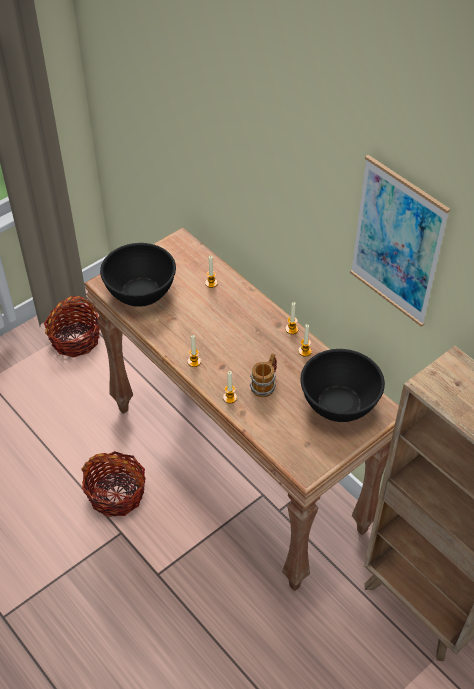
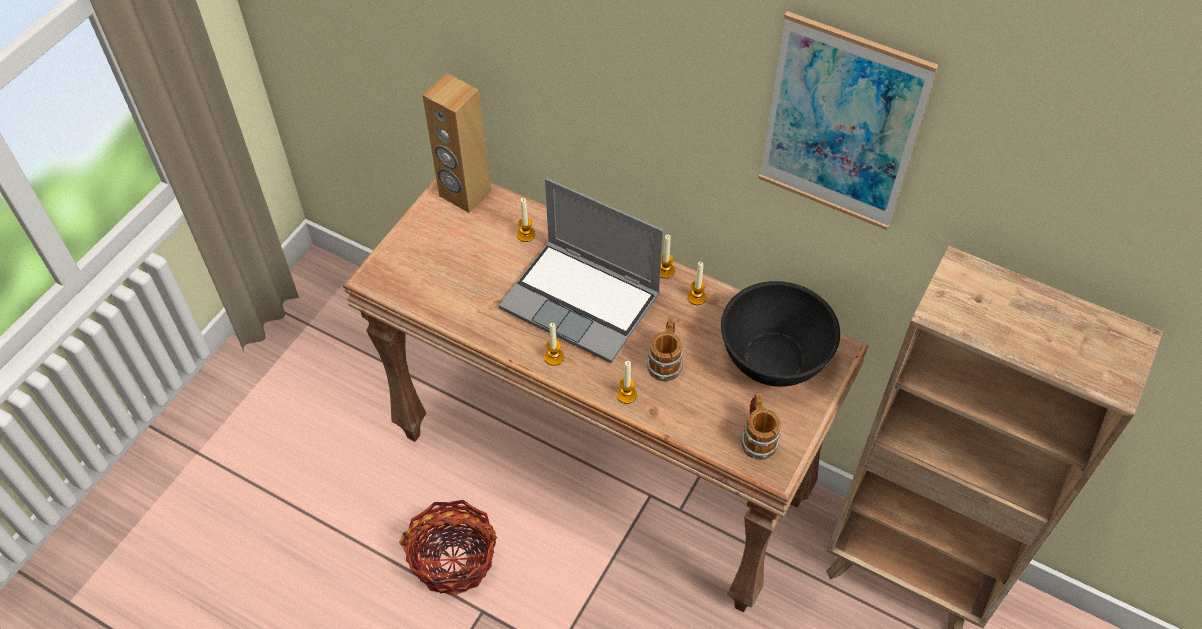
camera: 20 degrees left, 5 degrees up
basket [44,296,100,358] -> none
black bowl [100,243,176,307] -> none
none -> brown speaker [423,73,491,213]
none -> laptop [499,178,663,363]
none -> mug [741,392,781,460]

